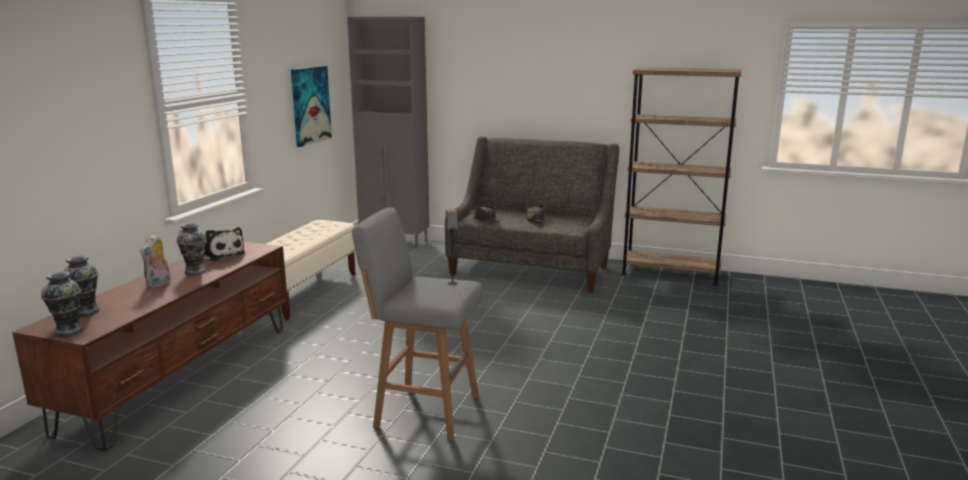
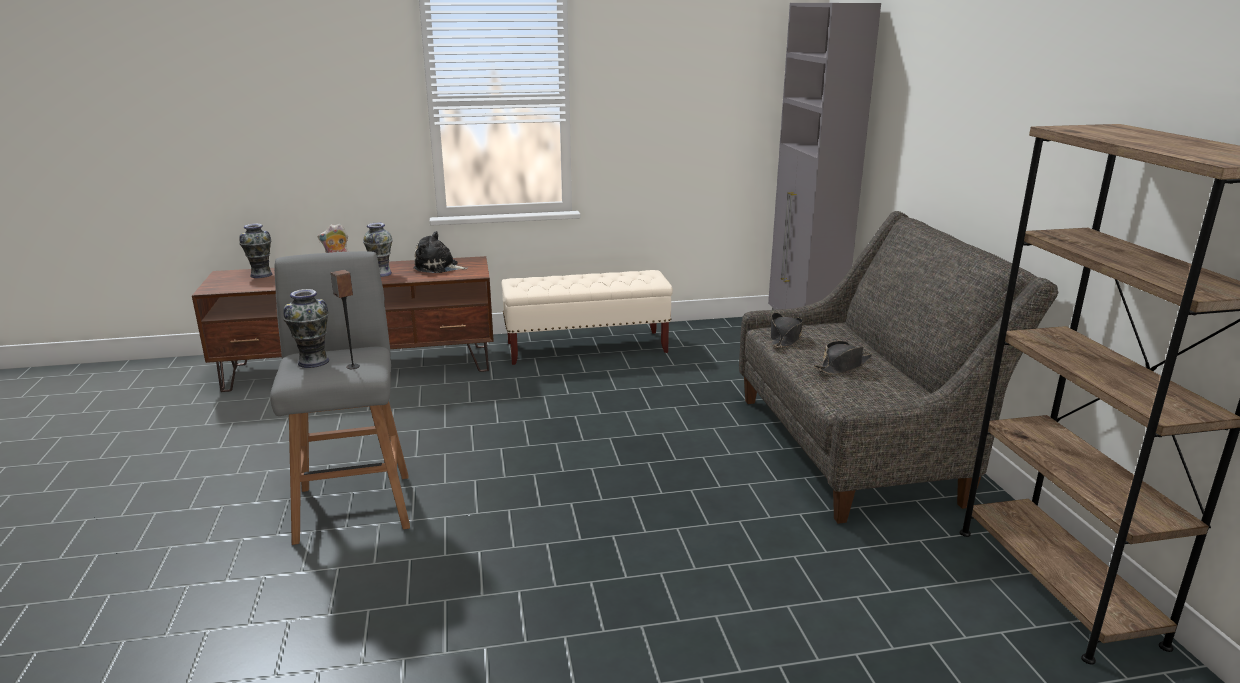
camera: 60 degrees right, 5 degrees up
vase [41,272,83,337] -> vase moved to [283,289,329,368]
plush toy [203,227,245,261] -> plush toy turned 90 degrees clockwise [413,231,468,273]
picture [291,66,332,147] -> none

